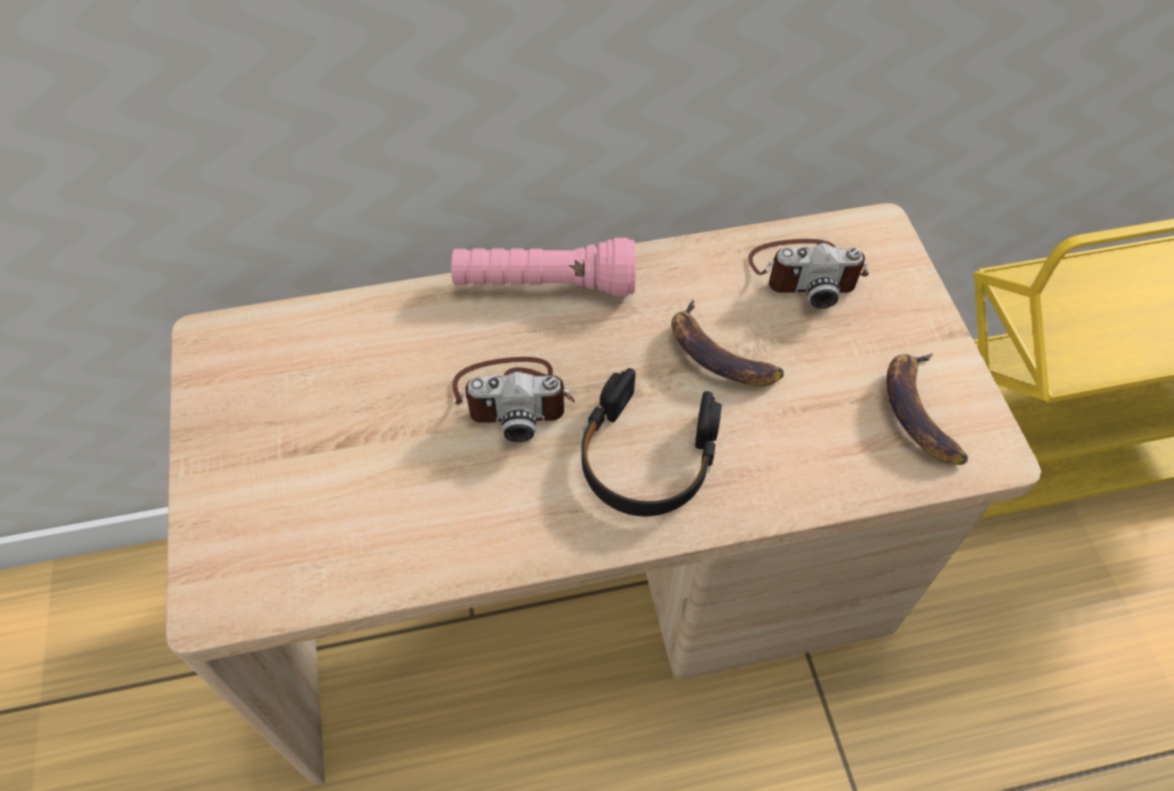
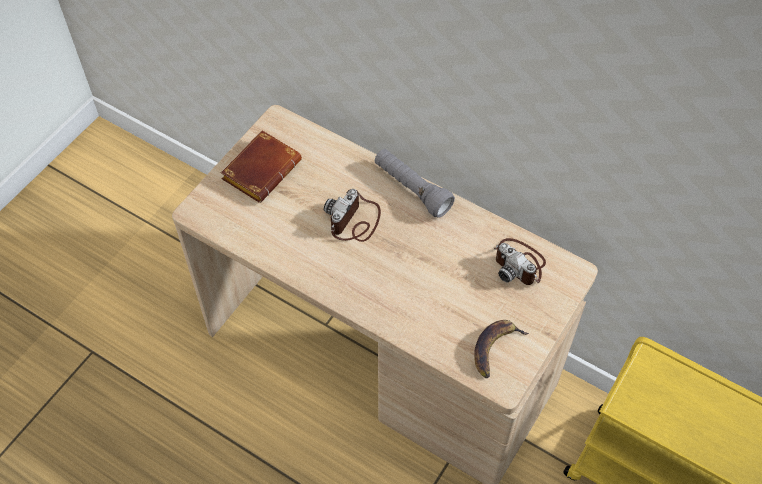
camera: 45 degrees right, 0 degrees up
pink flashlight [451,238,636,296] -> grey flashlight [375,149,455,218]
camera [452,357,575,442] -> camera turned 75 degrees clockwise [324,189,381,242]
black headphones [582,368,722,516] -> none
banana [671,300,784,386] -> none
none -> brown book [221,130,302,203]

